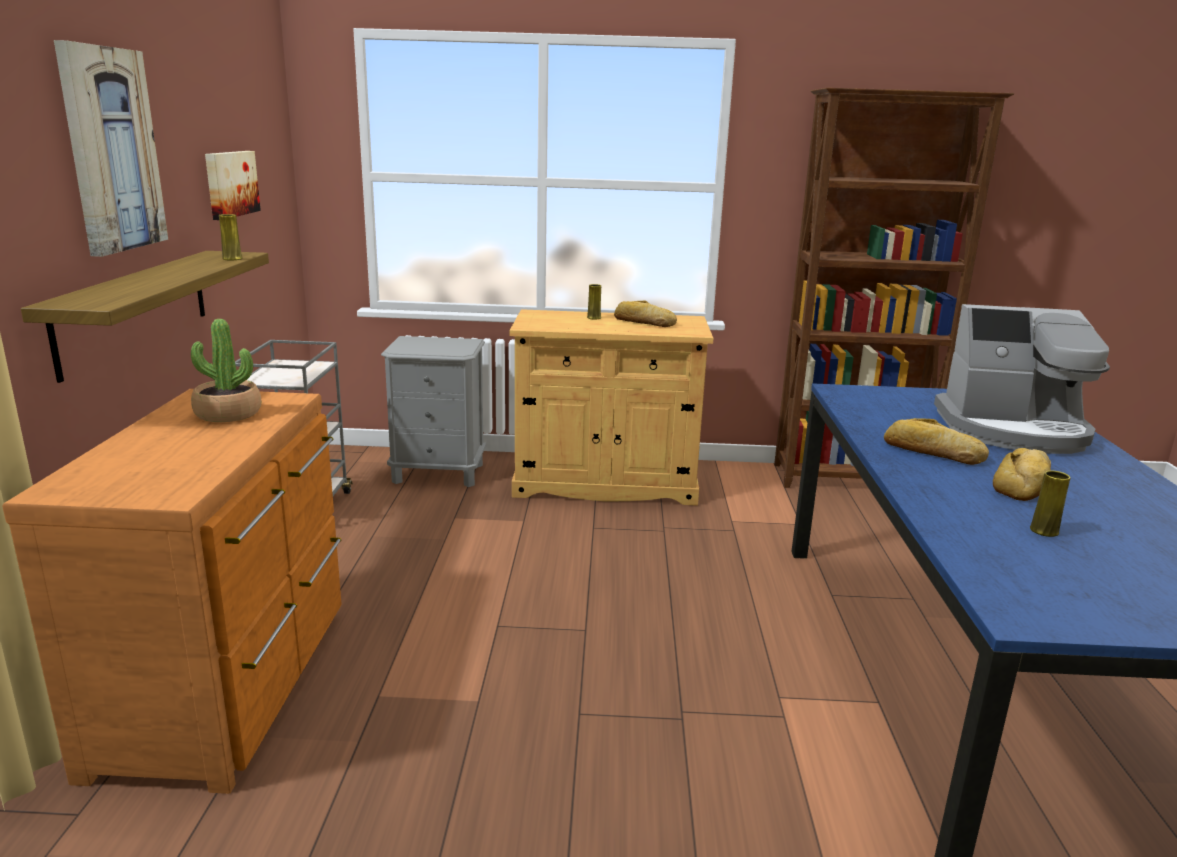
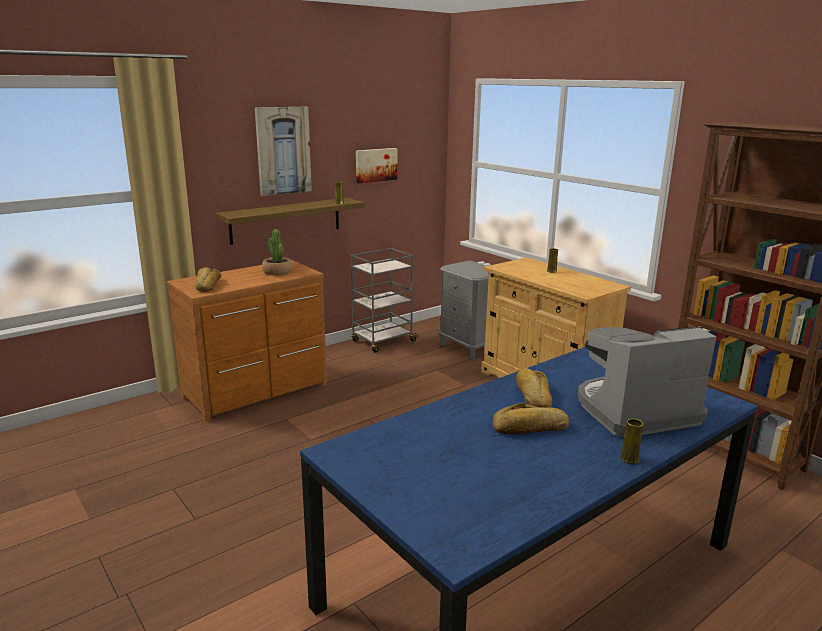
camera: 50 degrees right, 0 degrees up
bread [614,301,677,327] -> bread moved to [195,267,221,292]
coffee machine [934,304,1110,454] -> coffee machine turned 105 degrees clockwise [578,326,717,438]
yellow vase [1030,471,1070,537] -> yellow vase moved to [620,419,643,464]

